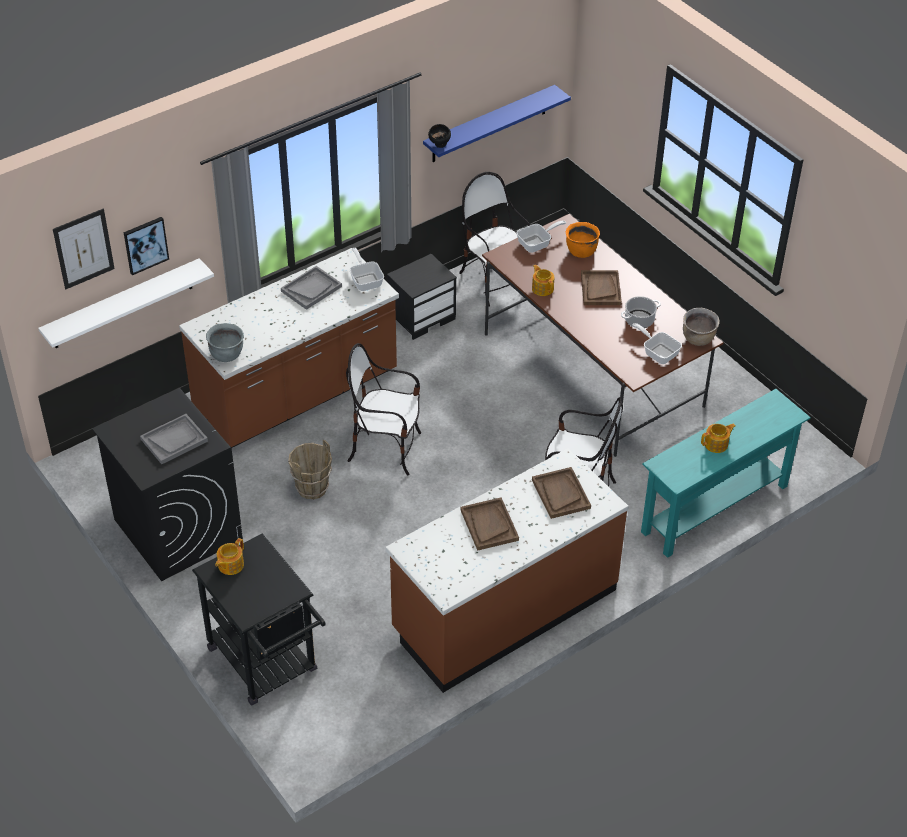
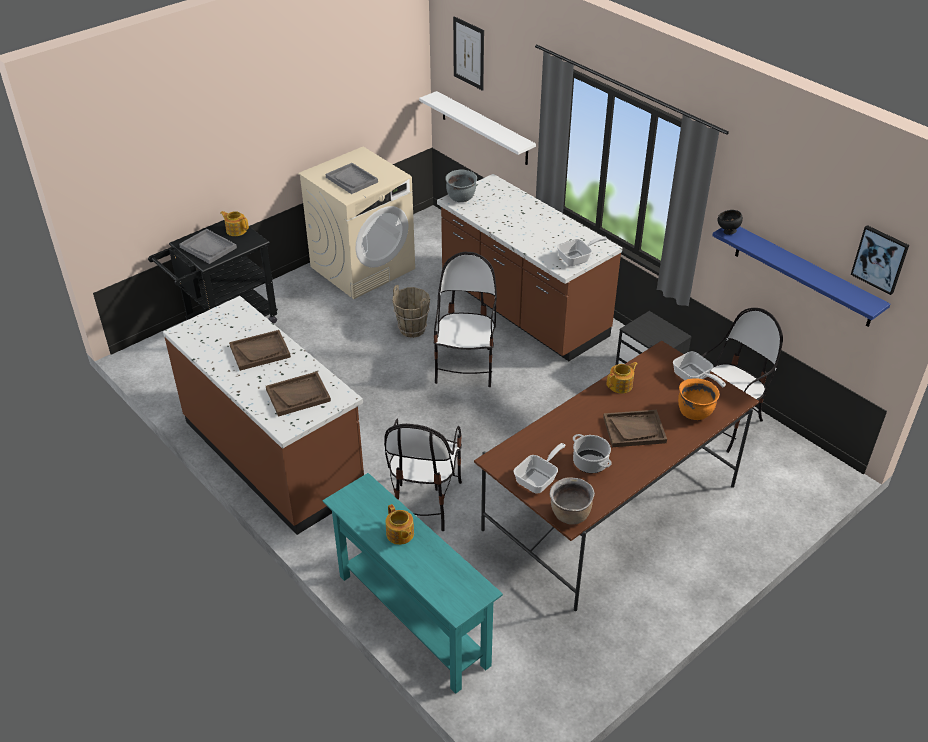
camera: 85 degrees right, 5 degrees down
black washing machine [92,388,243,581] -> beige washing machine [298,147,415,299]
picture [123,217,169,275] -> picture moved to [851,225,909,295]
grey tray [281,266,342,310] -> grey tray moved to [179,229,237,264]

